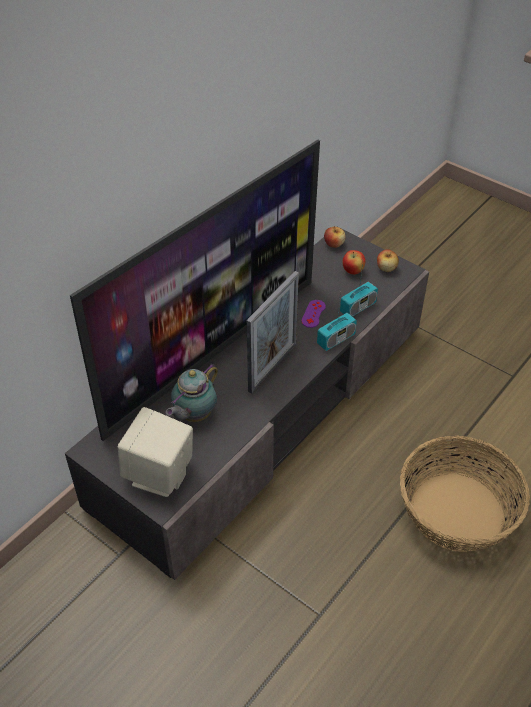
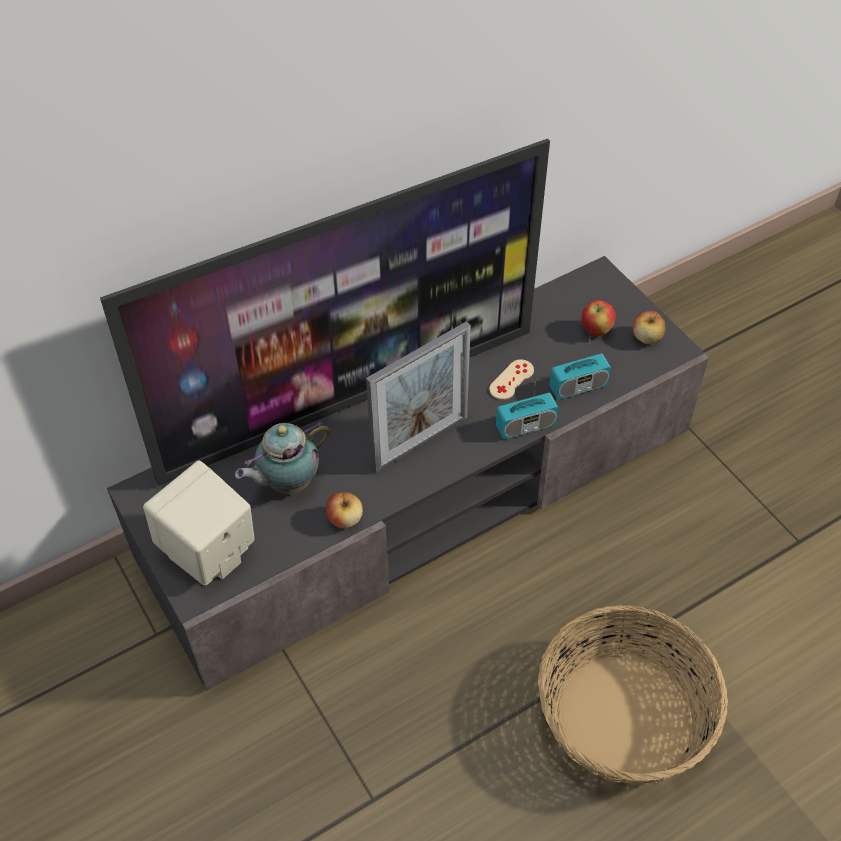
camera: 20 degrees right, 5 degrees up
purple game controller [301,300,326,328] -> beige game controller [489,360,534,400]
apple [324,226,346,248] -> apple moved to [326,492,363,529]

